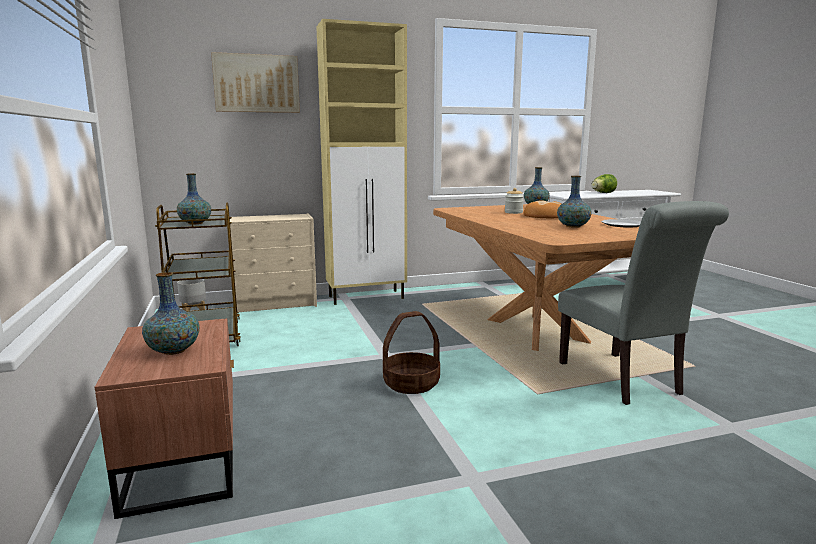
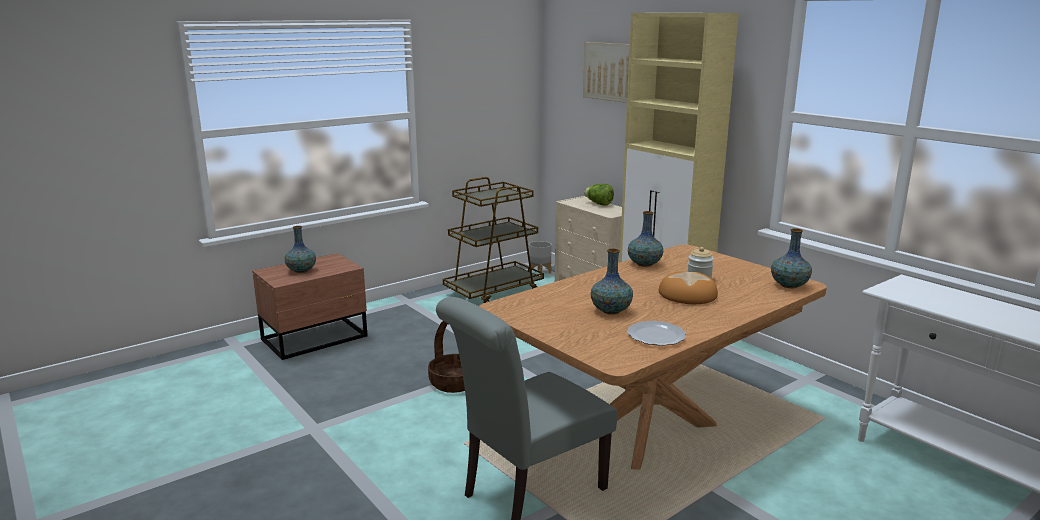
camera: 70 degrees right, 5 degrees up
vase [177,174,211,225] -> vase moved to [628,211,663,267]
lettuce [591,174,617,193] -> lettuce moved to [584,184,614,206]

